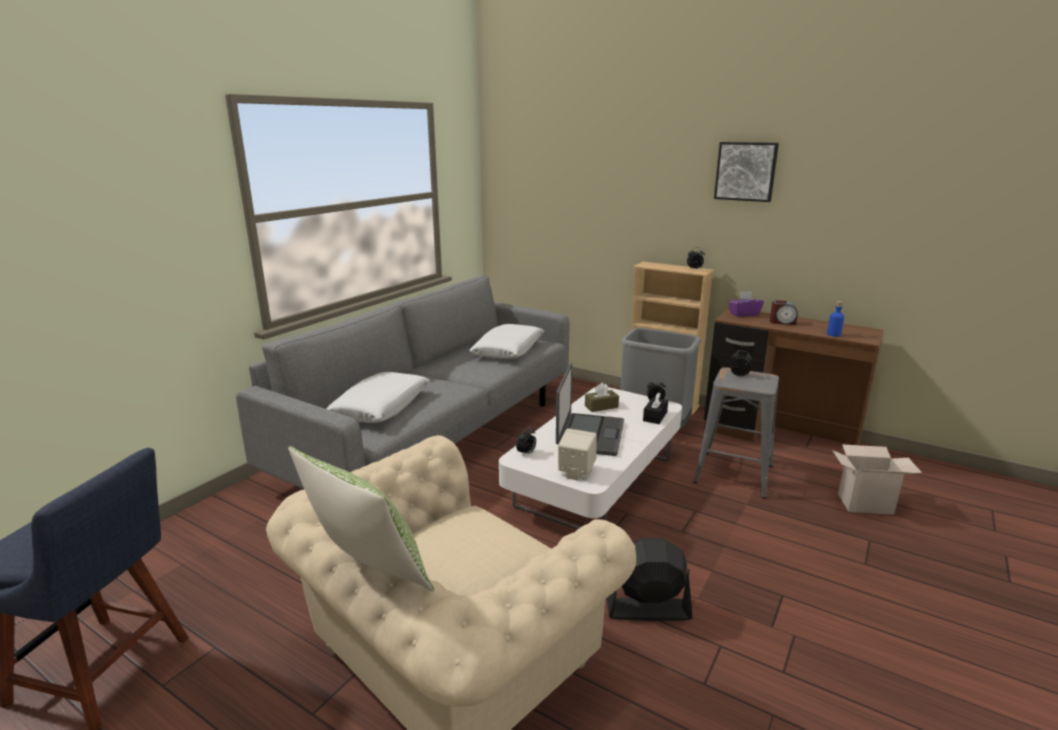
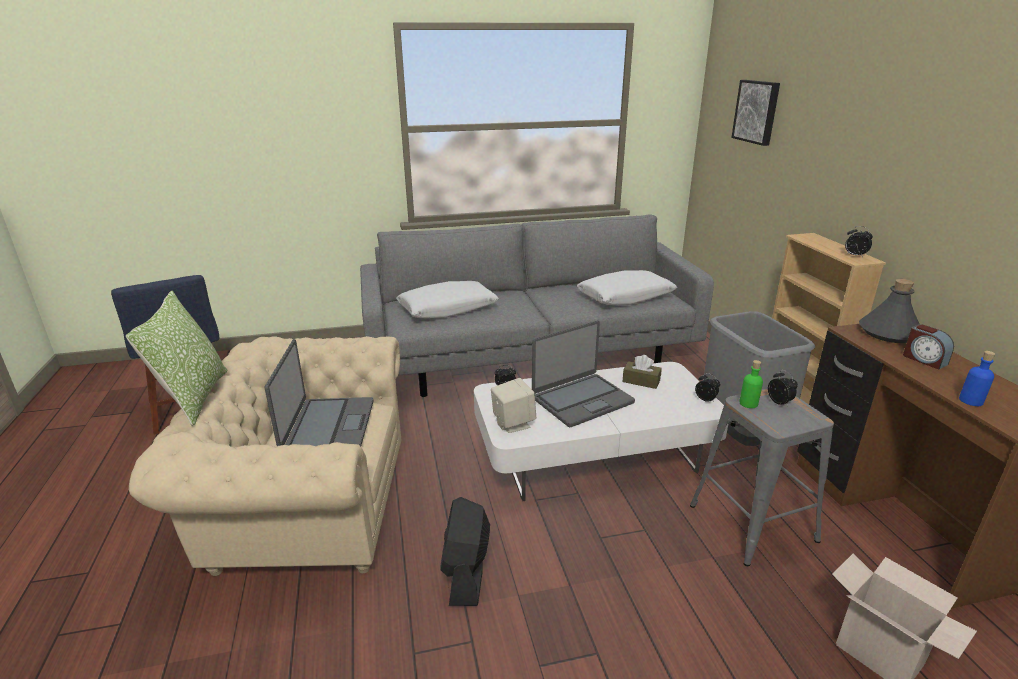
camera: 45 degrees right, 5 degrees up
black fan [607,538,692,621] -> black fan turned 135 degrees counterclockwise [440,497,490,606]
black tissue box [643,392,668,424] -> none
picture [714,142,779,202] -> picture moved to [731,80,780,146]
purple tissue box [728,291,764,317] -> grey bottle [859,279,919,343]
none -> laptop [265,339,374,446]
none -> green bottle [739,360,763,408]

